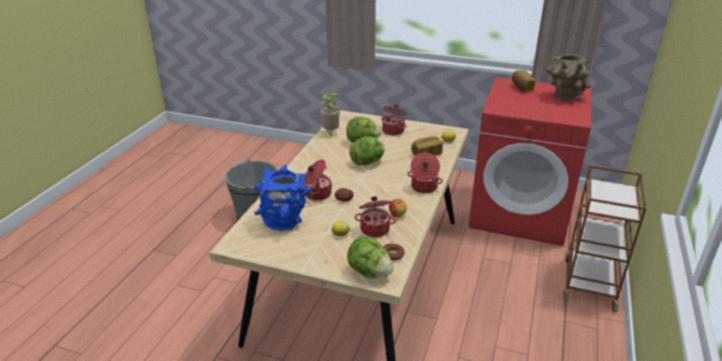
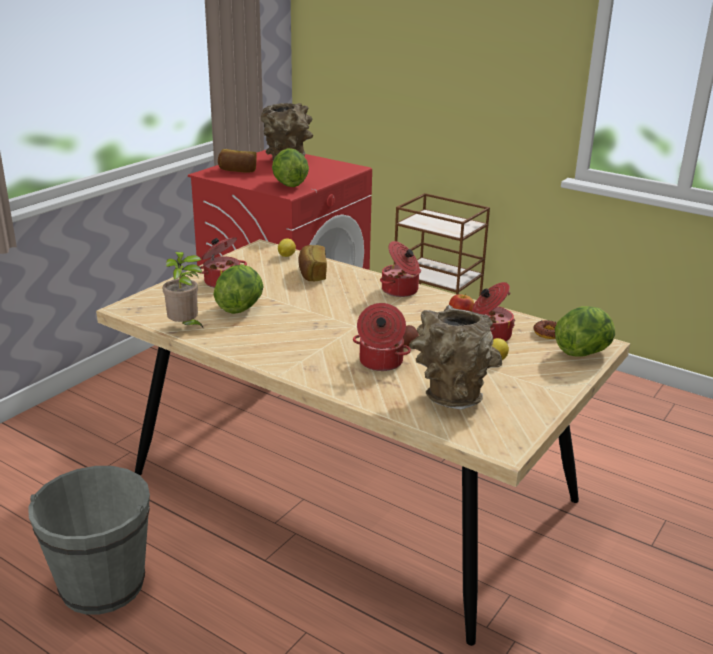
camera: 75 degrees left, 5 degrees down
blue vase [254,165,312,231] -> brown vase [409,305,502,410]
lettuce [349,136,385,165] -> lettuce moved to [272,148,309,187]

